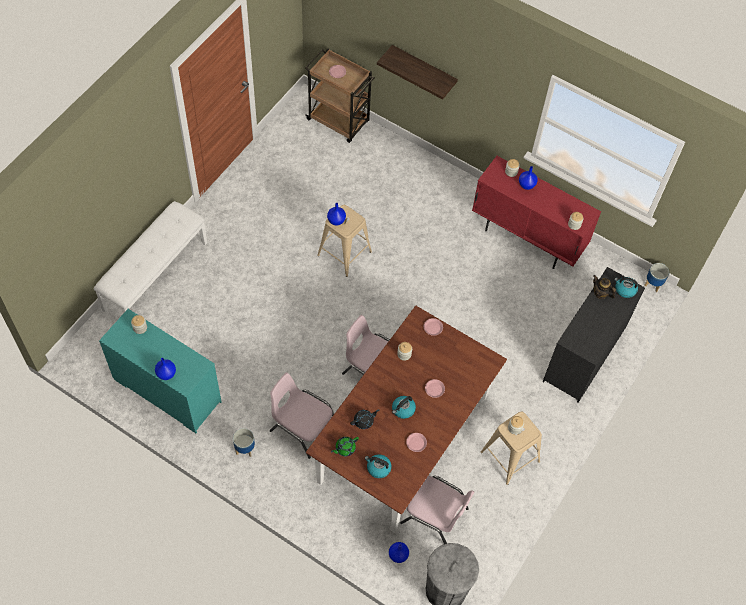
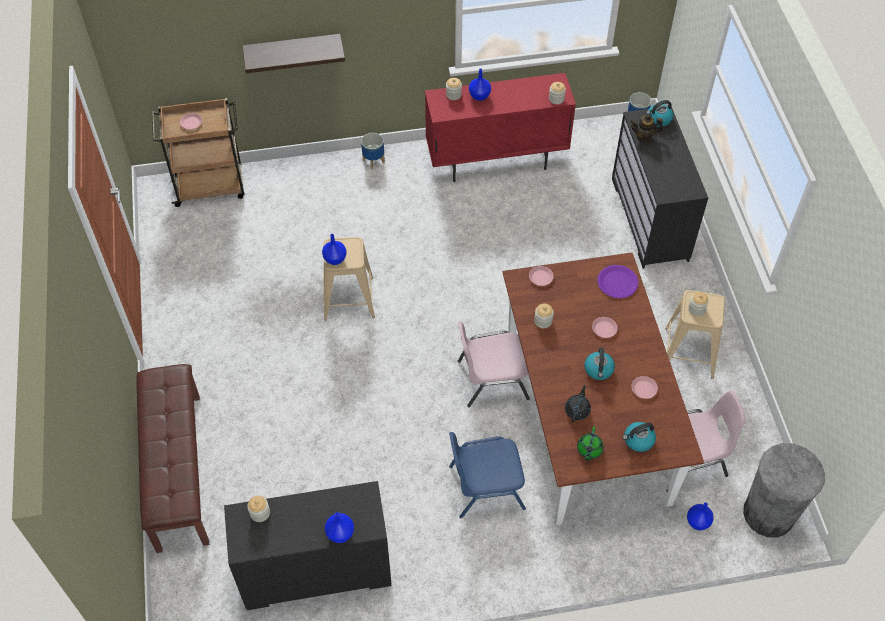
camera: 40 degrees left, 5 degrees down
white bench [94,201,207,313] -> brown bench [137,364,209,553]
turquoise dresser [99,309,222,433] -> black dresser [224,481,391,610]
planter [233,428,255,457] -> planter moved to [361,133,385,170]
pink chair [270,373,334,459] -> blue chair [449,432,526,518]
none -> purple plate [597,265,638,298]

